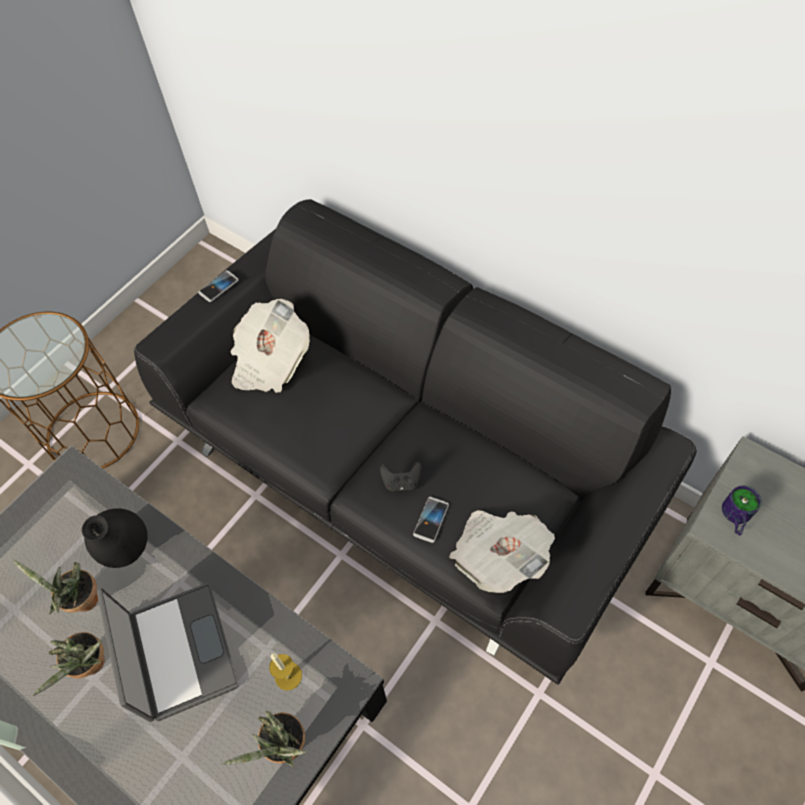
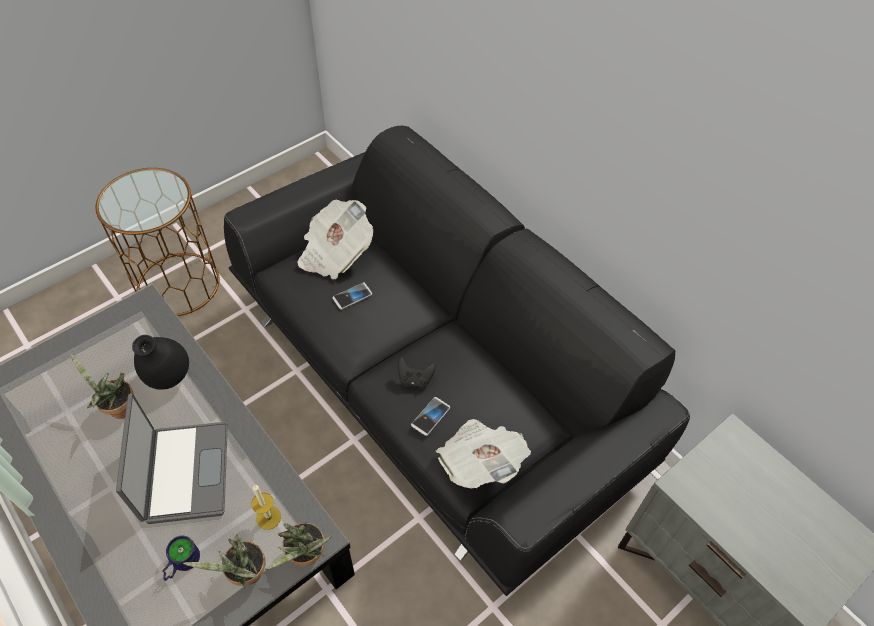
camera: 10 degrees right, 5 degrees down
potted plant [32,632,105,696] -> potted plant moved to [265,523,332,570]
phone [198,270,238,302] -> phone moved to [333,282,372,310]
mug [722,486,762,536] -> mug moved to [162,536,200,581]

